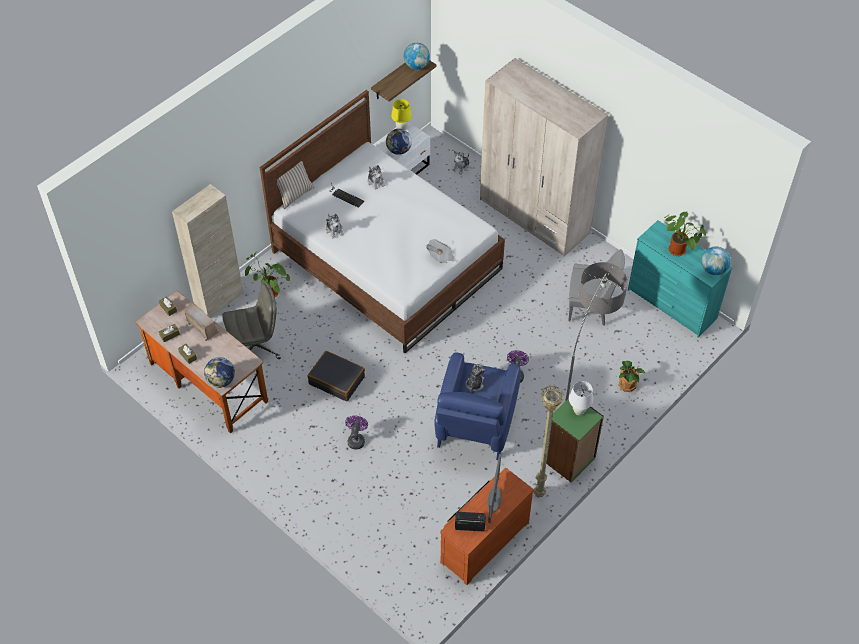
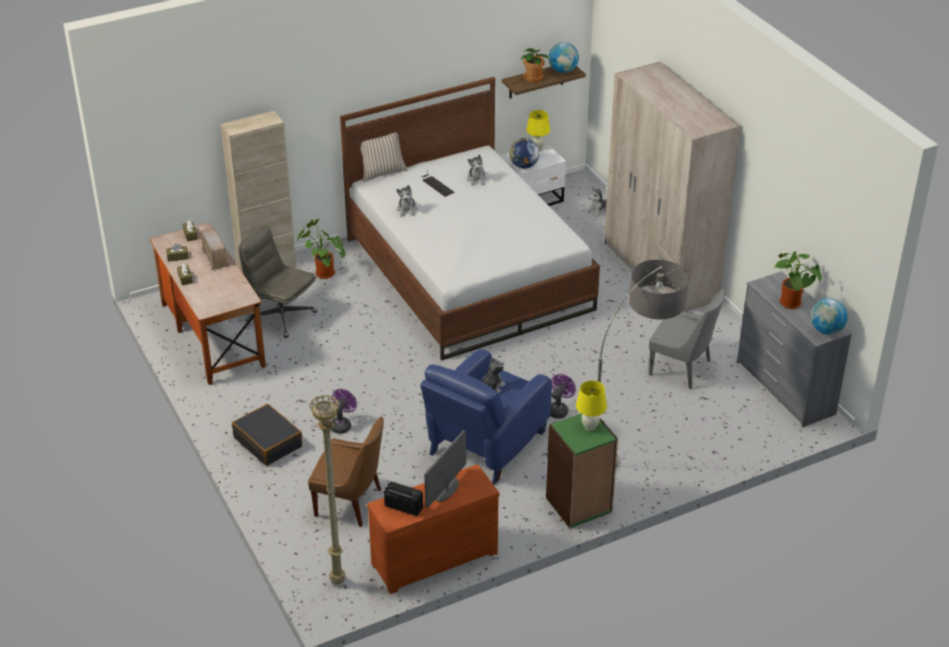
camera: 20 degrees right, 15 degrees down
globe [204,357,235,388] -> none
grey office chair [222,282,281,359] -> grey office chair turned 150 degrees counterclockwise [238,226,317,338]
black suitcase [308,351,365,402] -> black suitcase moved to [232,404,302,466]
newspaper [426,239,456,263] -> none
beige floor lamp [534,385,564,497] -> beige floor lamp moved to [309,395,346,584]
white table lamp [569,381,593,415] -> yellow table lamp [576,380,607,431]
potted plant [619,361,645,392] -> potted plant moved to [521,48,550,83]
turquoise dresser [628,220,732,337] -> grey dresser [737,271,852,427]
none -> brown chair [308,416,384,527]

